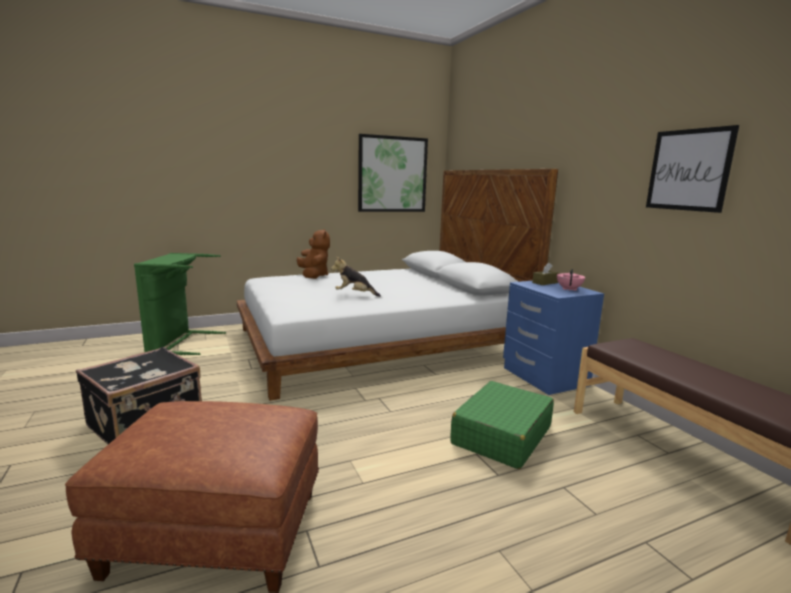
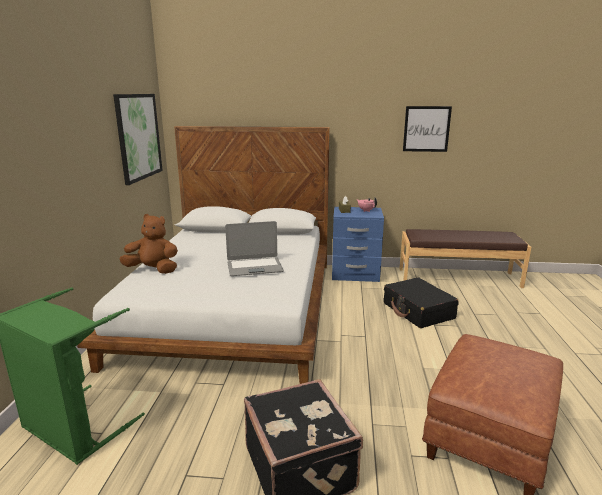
camera: 60 degrees left, 5 degrees up
plush toy [331,257,381,297] -> laptop [225,221,284,276]
green suitcase [450,381,554,469] -> black suitcase [384,277,459,328]

